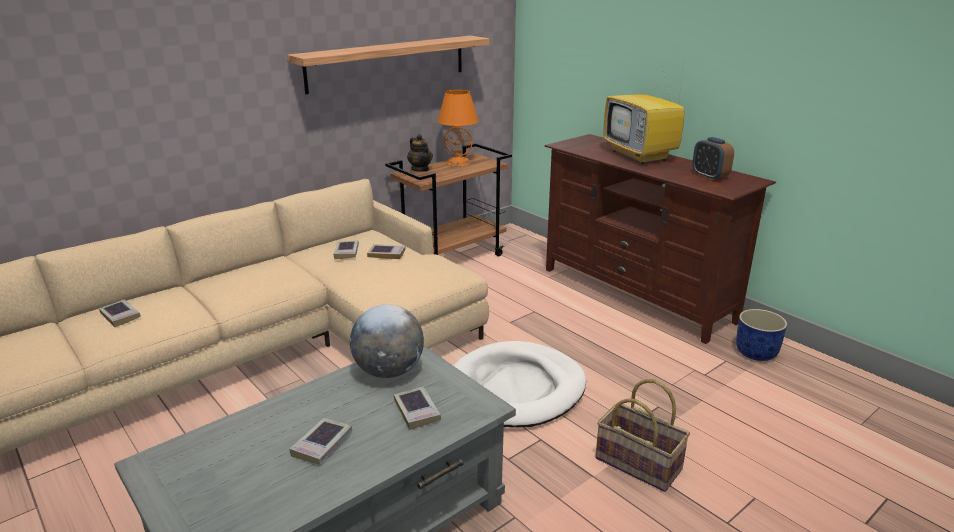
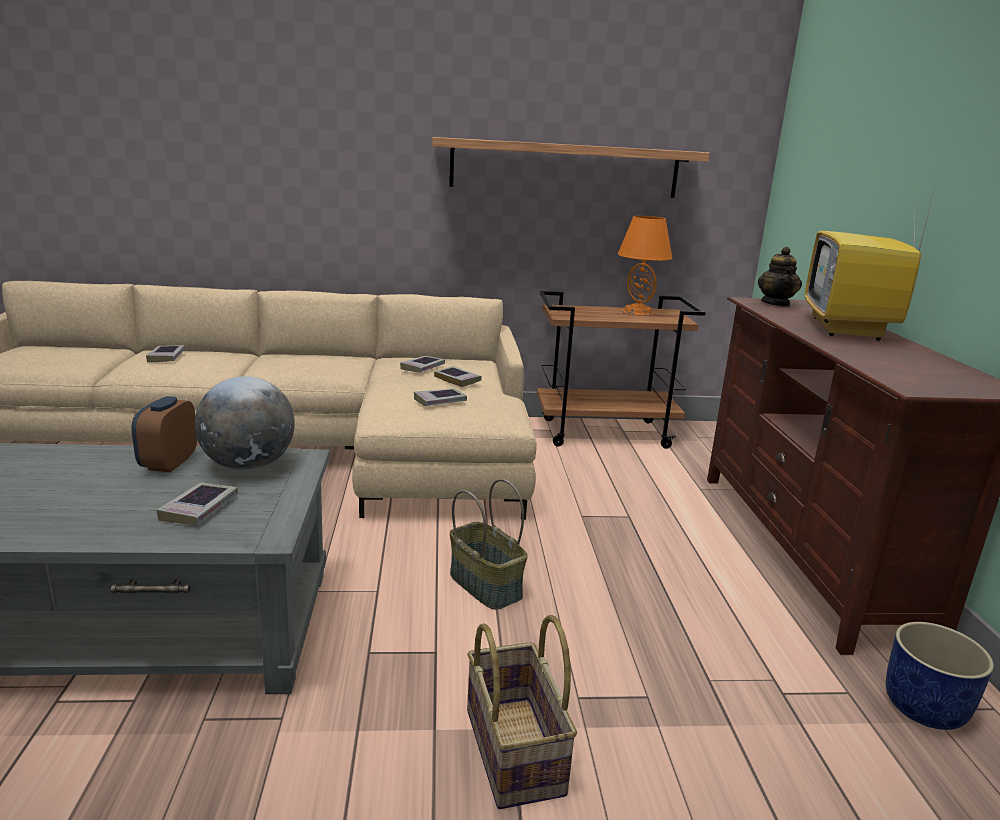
camera: 35 degrees right, 5 degrees down
book [289,418,352,464] -> book moved to [414,388,467,406]
teapot [407,134,433,172] -> teapot moved to [758,247,802,307]
white dog bed [453,341,586,428] -> basket [450,479,528,610]
alarm clock [692,137,734,180] -> alarm clock moved to [131,396,197,472]

